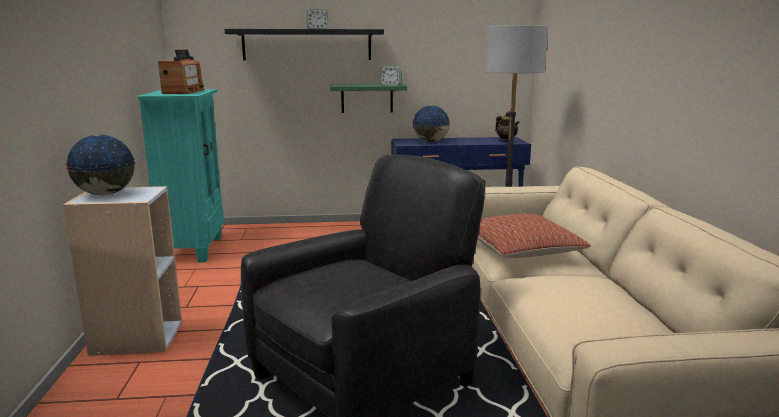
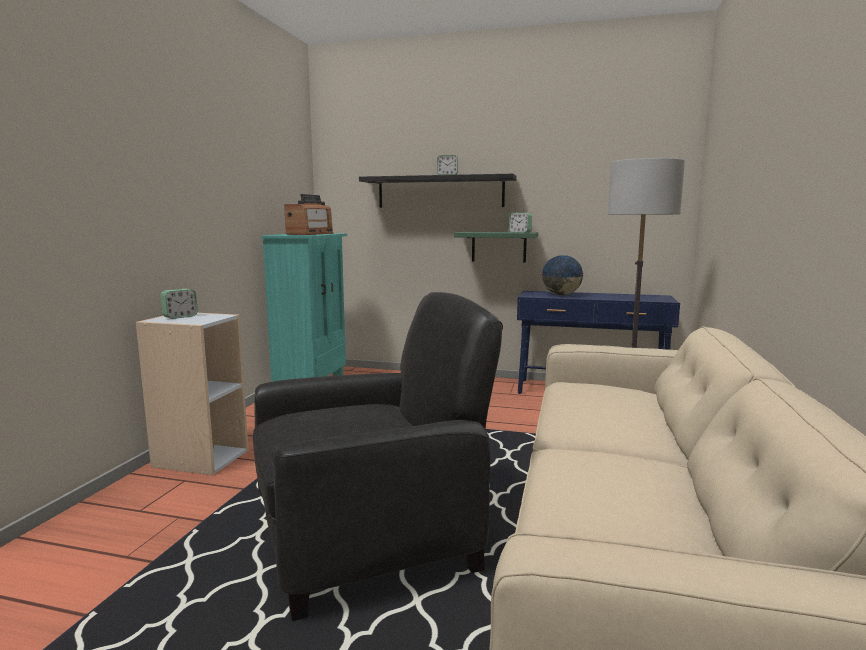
camera: 20 degrees right, 5 degrees down
globe [65,135,136,195] -> alarm clock [161,289,198,319]
pillow [478,214,591,258] -> none
teapot [495,112,520,142] -> none

